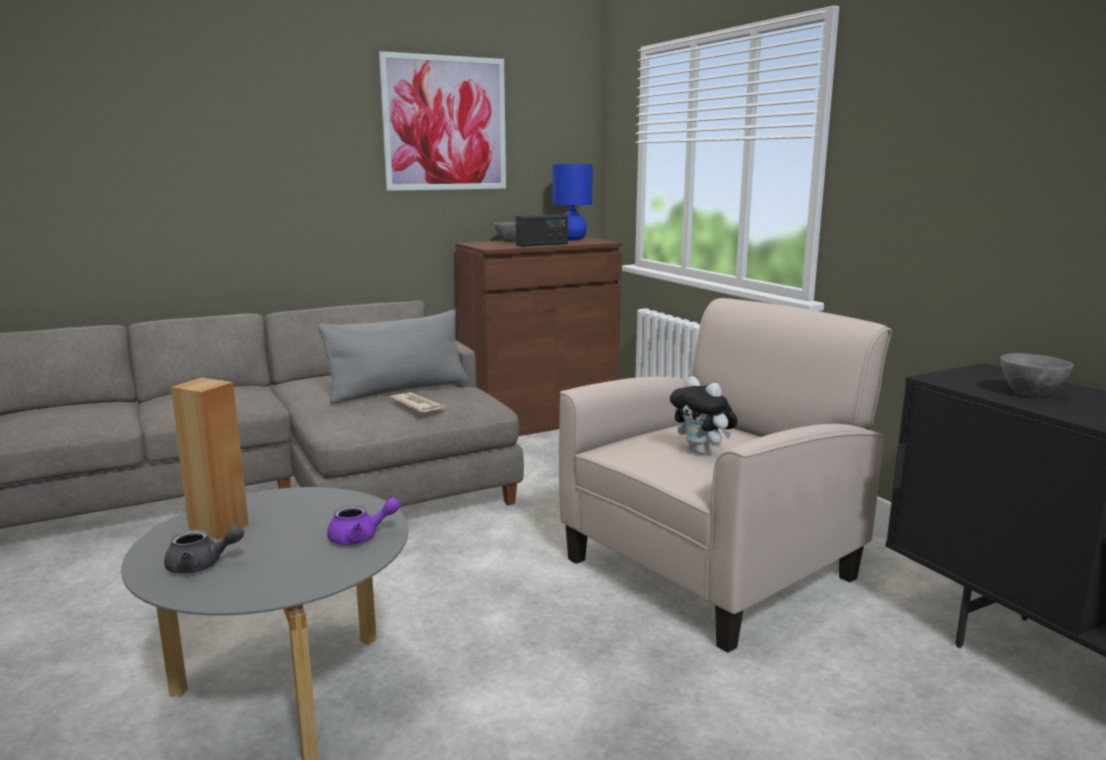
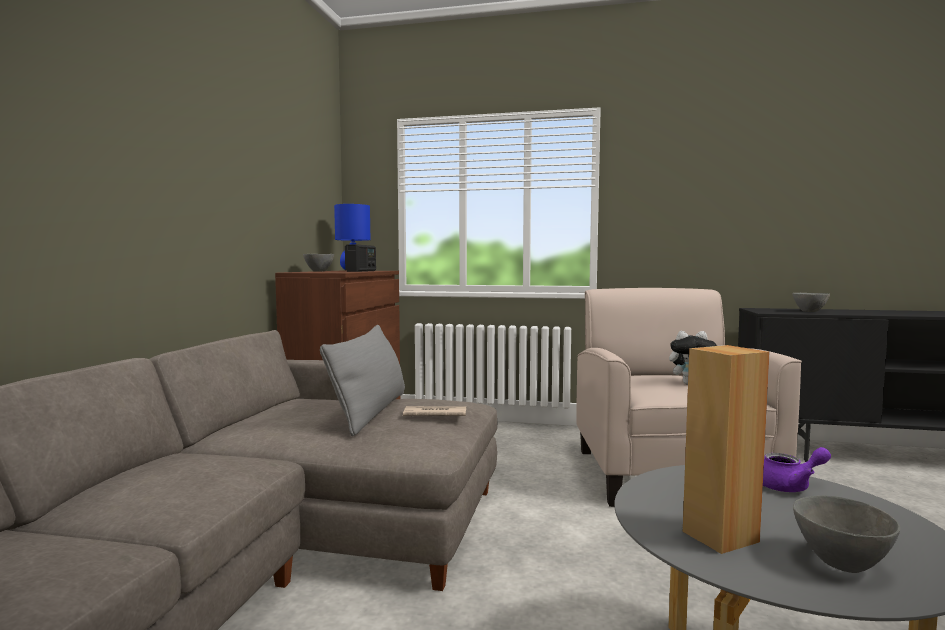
camera: 50 degrees left, 10 degrees down
grey teapot [164,525,244,573] -> grey bowl [793,495,900,573]
purple teapot [327,498,401,545] -> purple teapot turned 60 degrees clockwise [763,447,831,492]
picture [379,51,506,191] -> none

